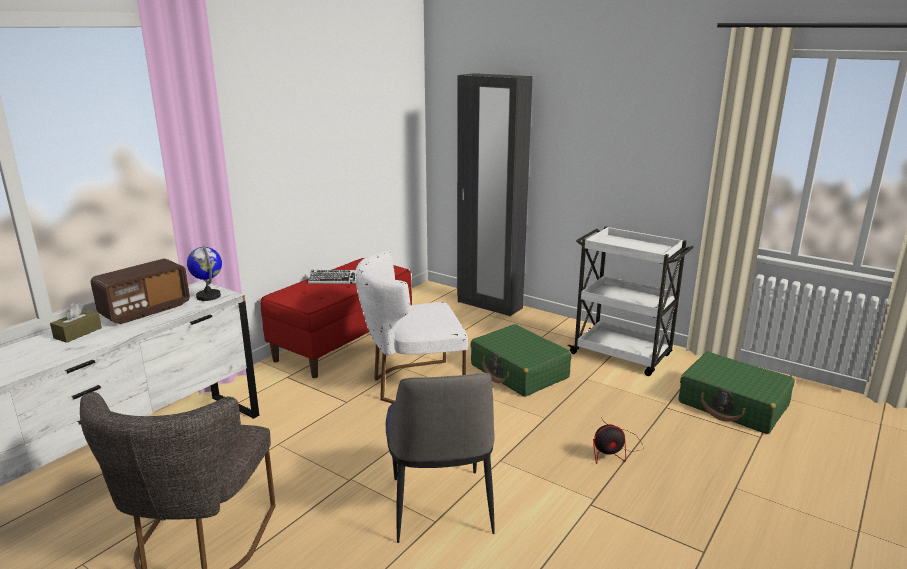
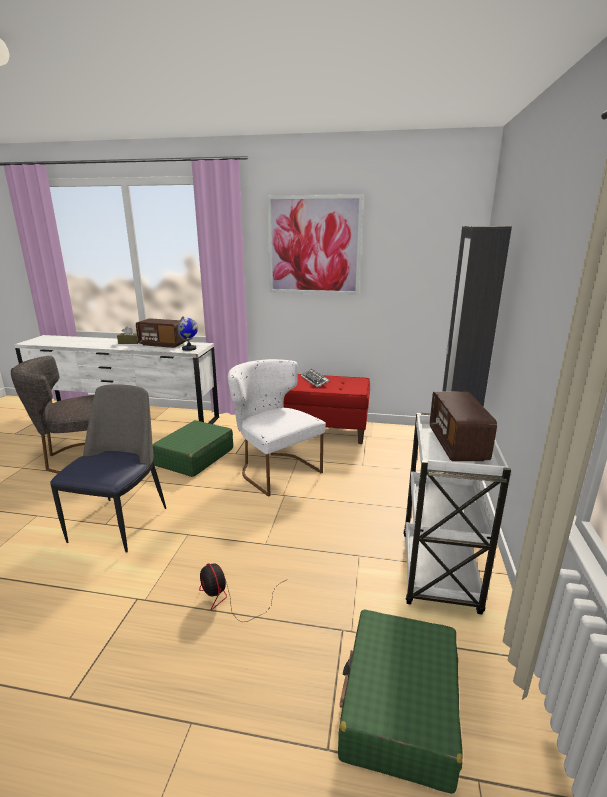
camera: 65 degrees right, 0 degrees up
chair [386,373,495,543] -> chair turned 135 degrees clockwise [50,384,166,553]
green suitcase [470,324,571,397] -> green suitcase moved to [153,420,233,477]
none -> picture [267,195,363,295]
none -> radio [430,392,497,461]

